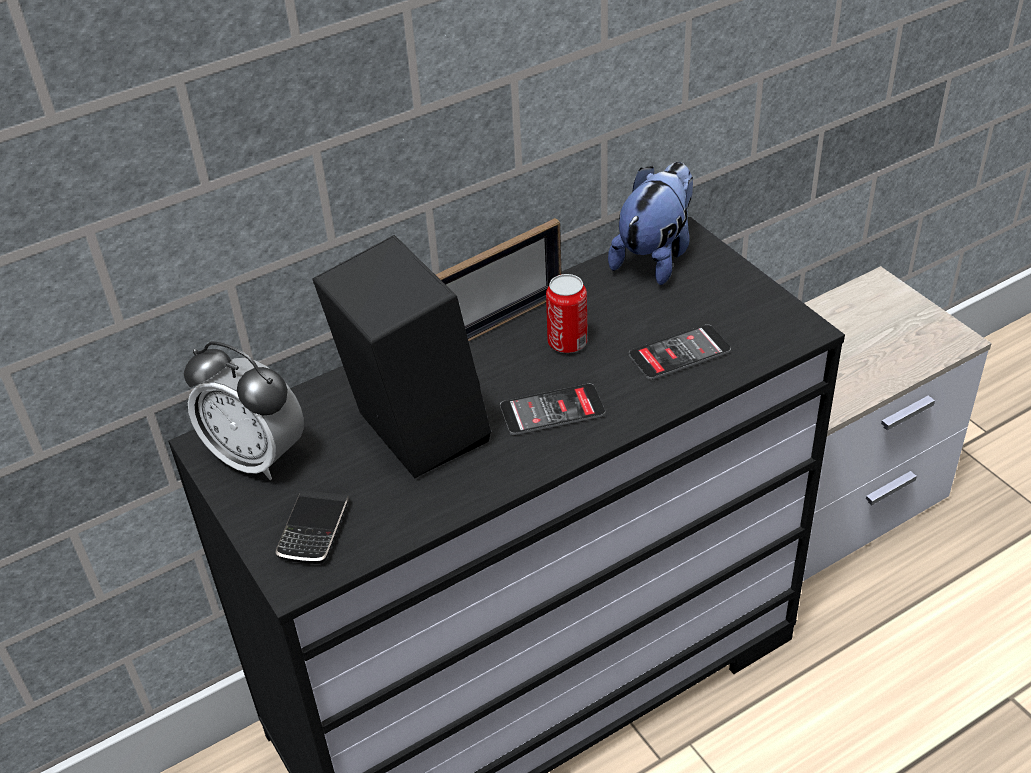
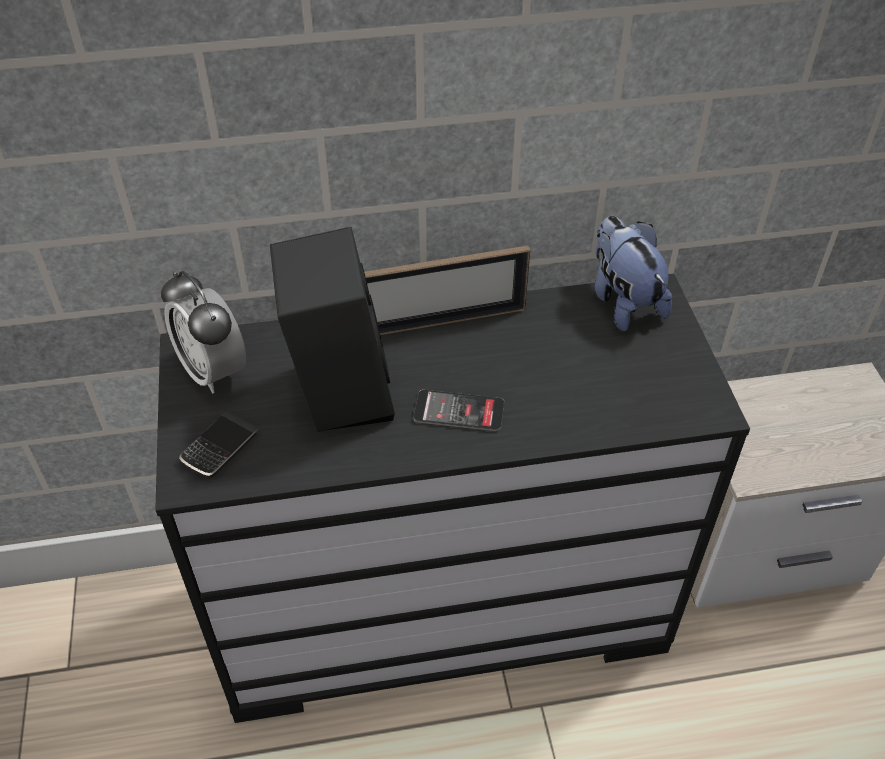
camera: 20 degrees right, 5 degrees up
can [546,274,588,353] -> none
plush toy [608,162,693,285] -> plush toy turned 75 degrees counterclockwise [594,216,672,331]
phone [629,324,731,380] -> none

